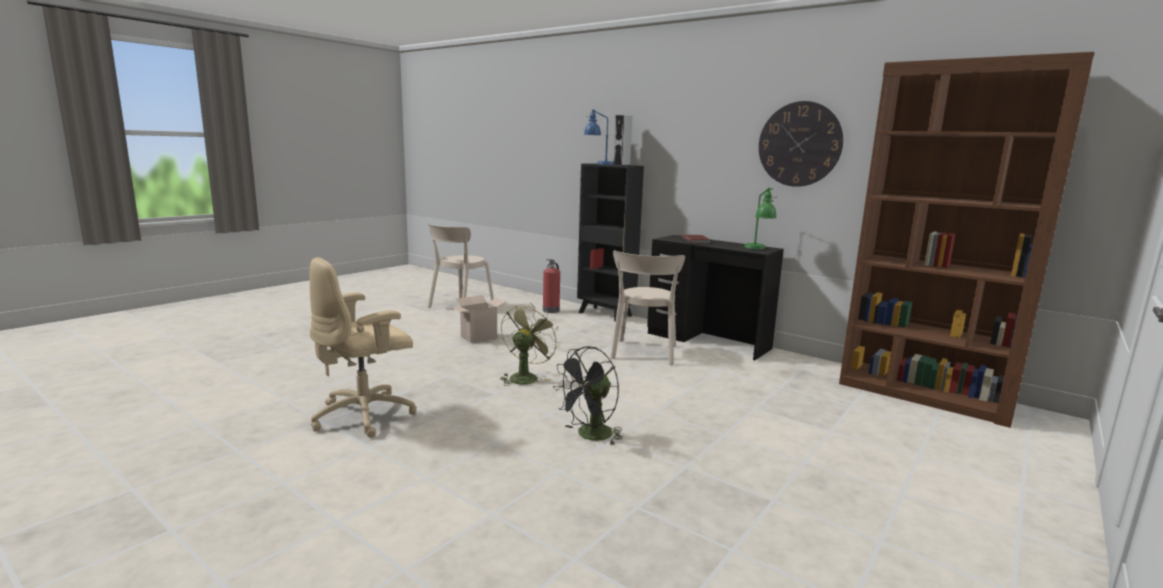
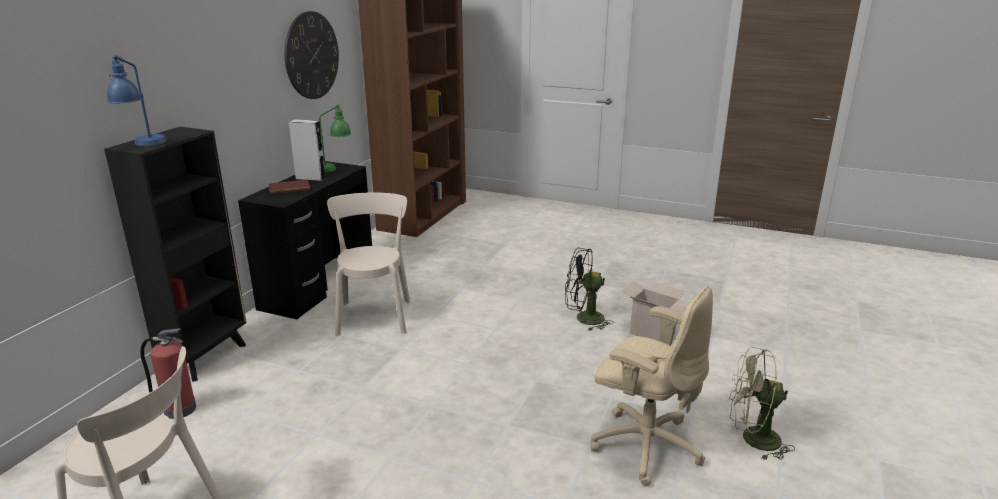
camera: 105 degrees left, 10 degrees up
cardboard box [451,295,505,343] -> cardboard box moved to [622,281,690,341]
green fan [500,303,560,386] -> green fan moved to [729,347,795,460]
black fan [553,346,623,446] -> black fan turned 150 degrees clockwise [565,248,614,331]
beige chair [610,250,685,365] -> beige chair turned 90 degrees counterclockwise [327,193,410,336]
grey speaker [614,115,632,165] -> grey speaker moved to [289,119,326,181]

